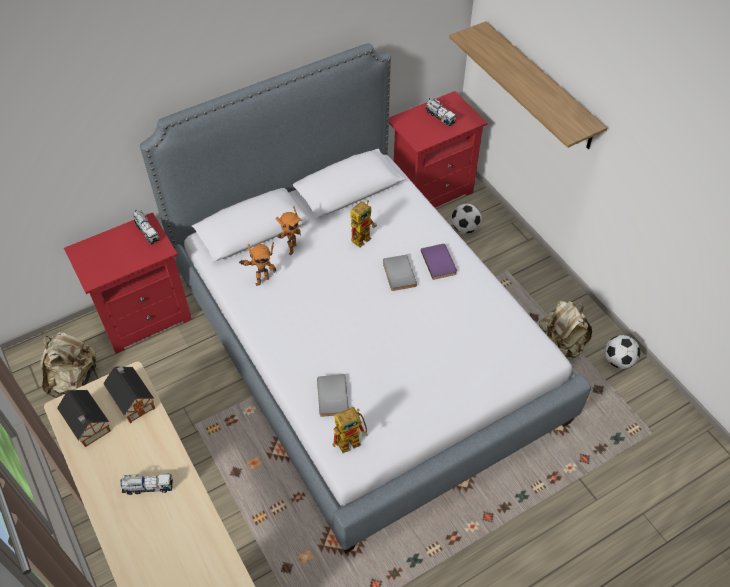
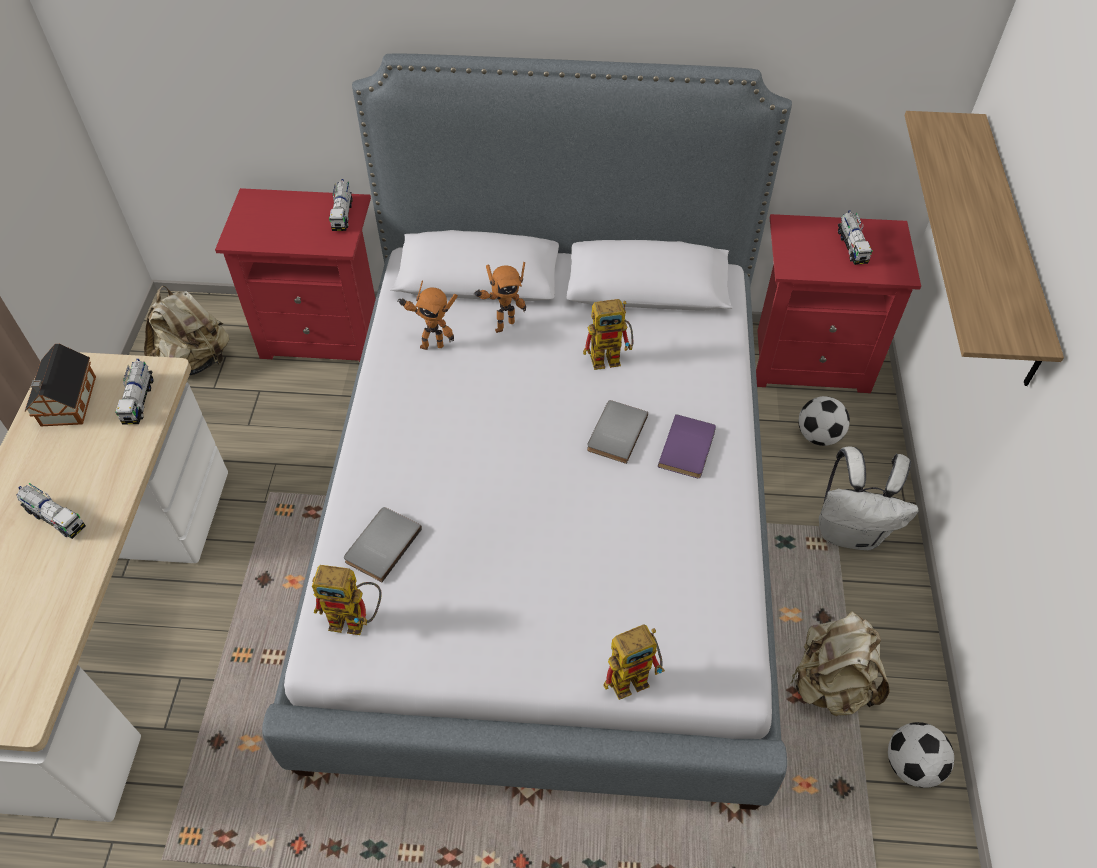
camera: 35 degrees right, 0 degrees up
toy house [103,366,155,423] -> toy truck [115,359,153,425]
none -> toy robot [603,624,665,700]
none -> white backpack [819,446,919,550]

